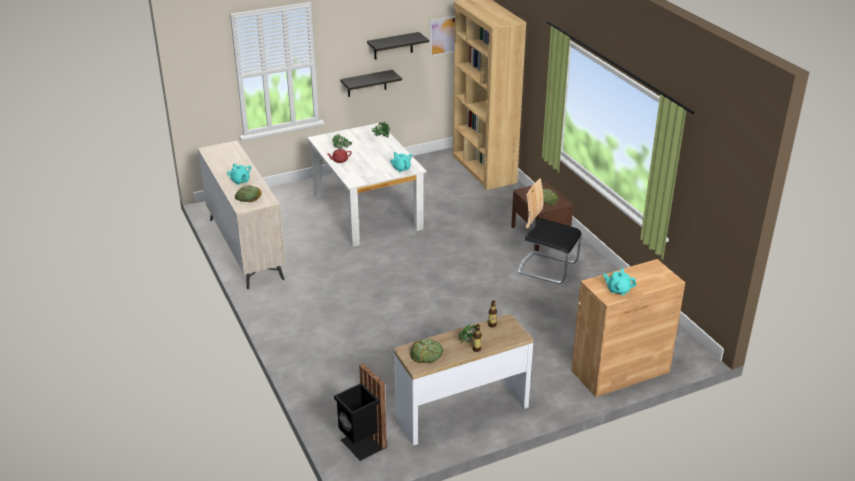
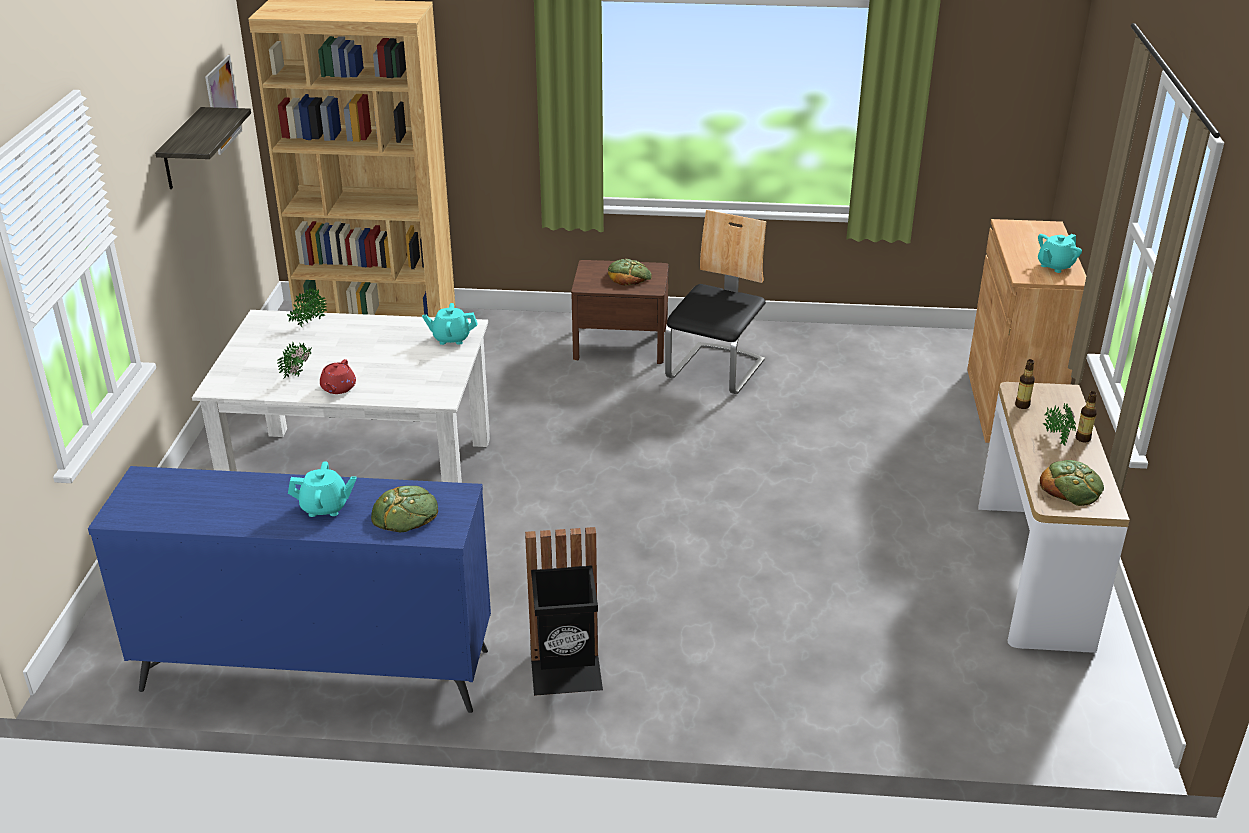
camera: 60 degrees left, 0 degrees up
beige dresser [198,140,286,289] -> blue dresser [88,466,491,713]
black trash can [334,363,387,461] -> black trash can moved to [525,527,603,696]
shelf [340,70,402,97] -> none
chair [518,178,582,284] -> chair turned 150 degrees clockwise [665,210,767,394]

